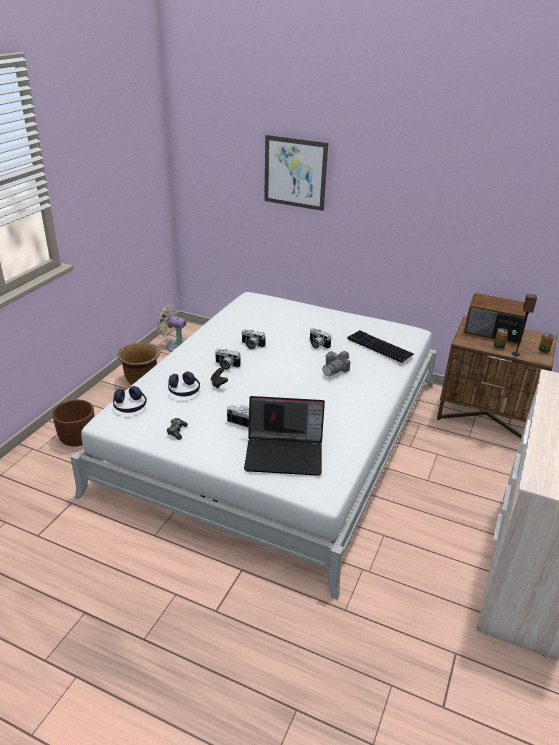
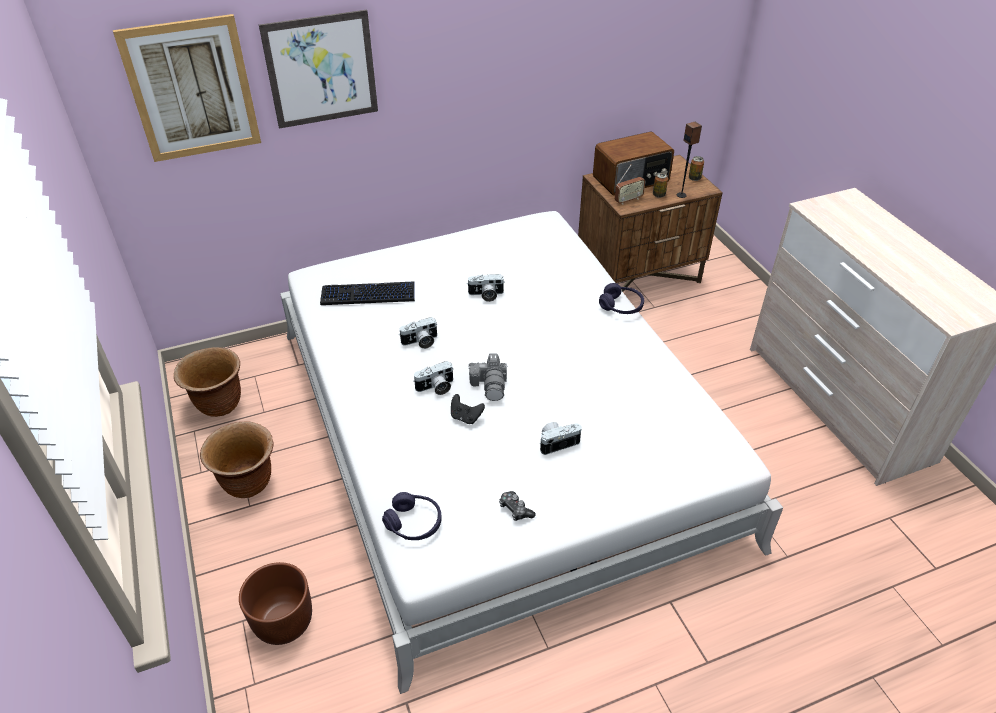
camera: 45 degrees left, 10 degrees up
beige fan [157,305,186,352] -> brown planter [174,347,241,417]
purple headphones [168,371,200,397] -> purple headphones moved to [599,283,644,314]
laptop [244,396,325,476] -> none
camera [322,351,350,376] -> camera moved to [469,353,508,401]
keyboard [347,330,414,363] -> keyboard moved to [320,281,415,305]
none -> picture [113,14,261,162]
none -> radio [615,165,646,205]

